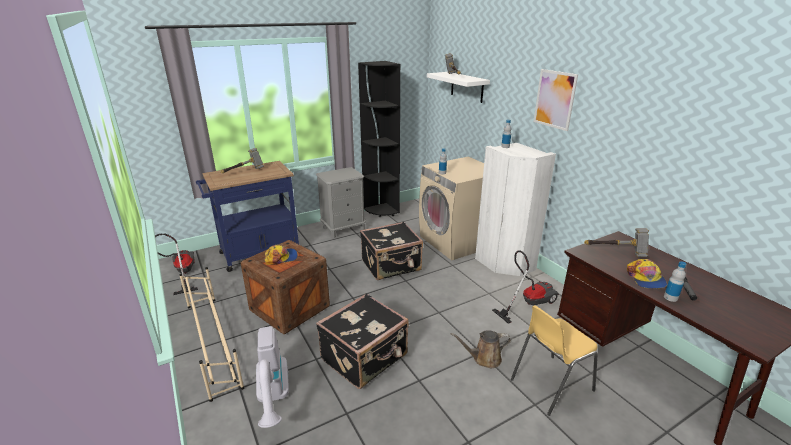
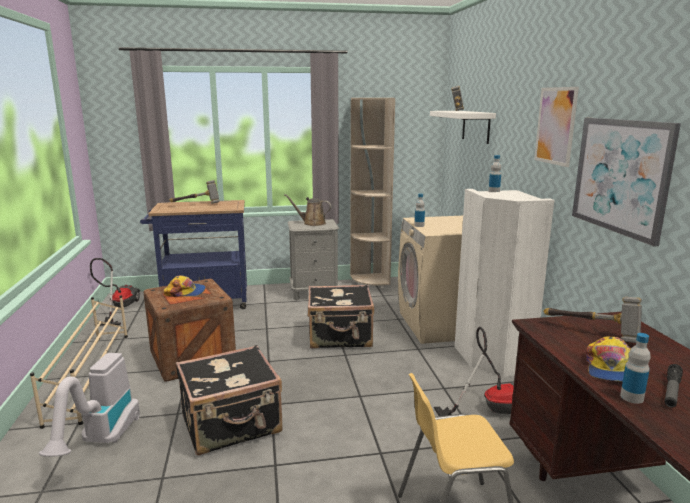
camera: 20 degrees right, 10 degrees down
black bookcase [358,61,400,217] -> beige bookcase [350,98,395,288]
brown watering can [451,330,511,368] -> brown watering can moved to [284,194,331,226]
none -> picture [572,118,681,246]

